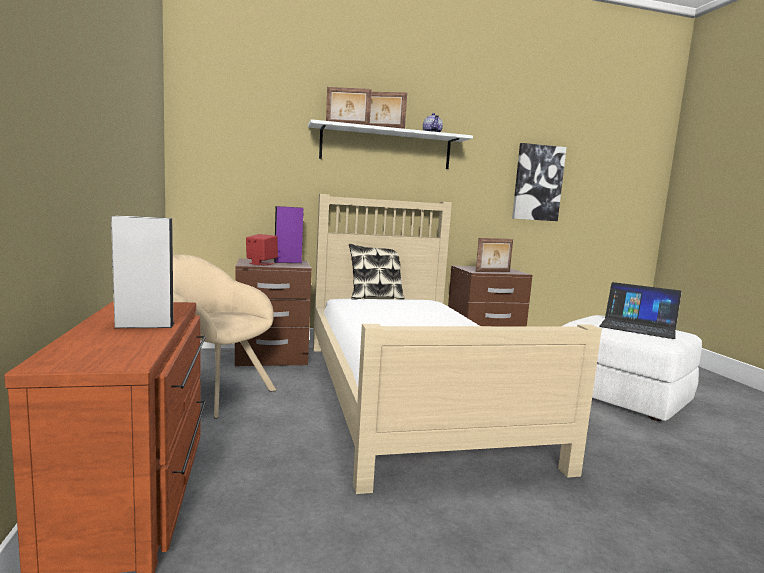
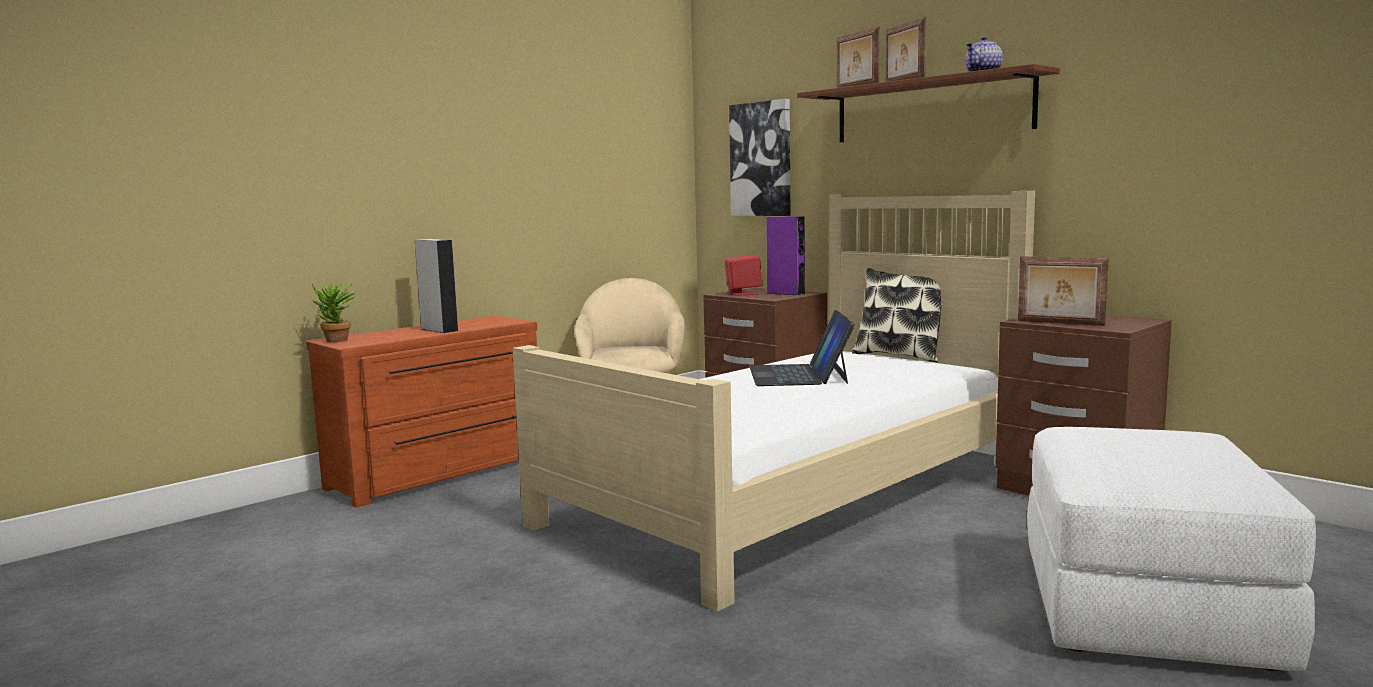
camera: 60 degrees right, 0 degrees up
white shelf [308,119,473,169] -> brown shelf [797,64,1060,142]
picture [512,143,567,221] -> picture moved to [729,99,790,216]
laptop [600,282,682,339] -> laptop moved to [749,310,855,386]
none -> potted plant [312,282,357,342]

